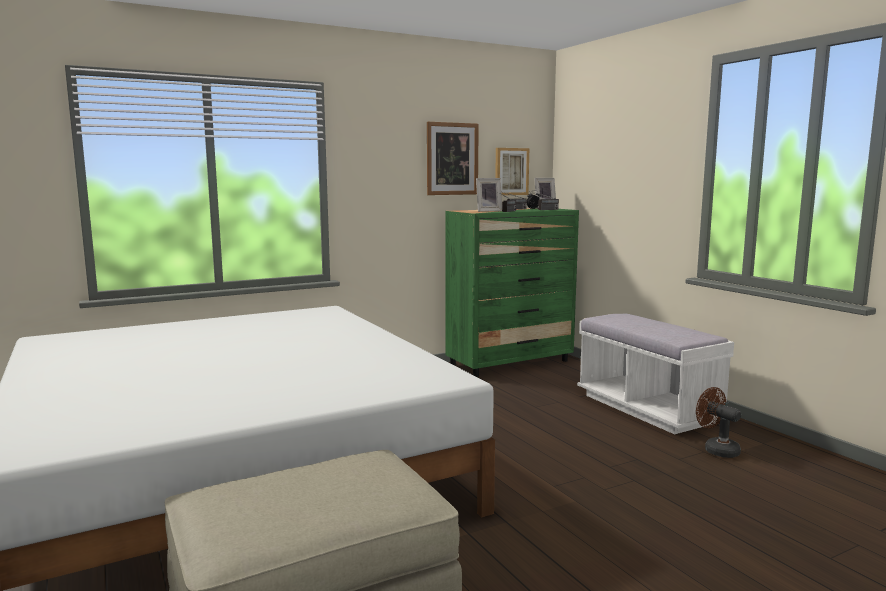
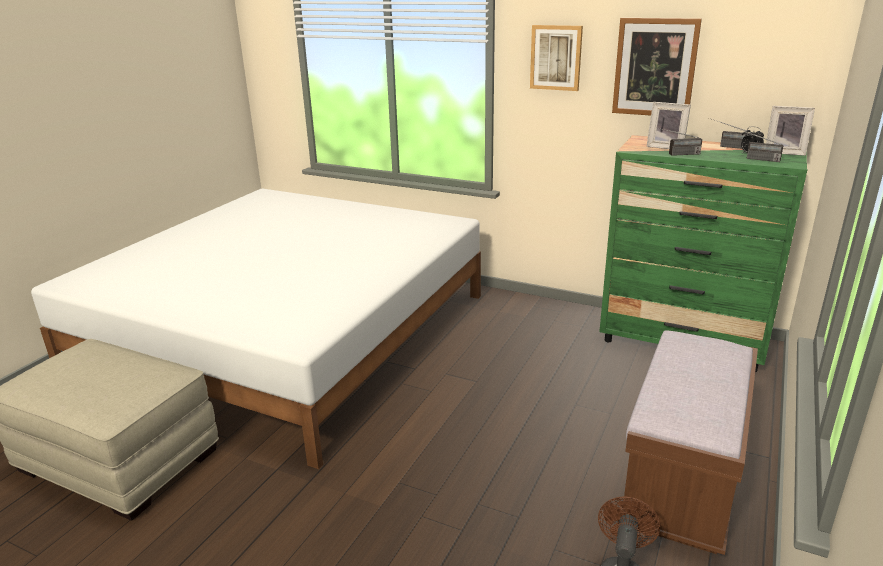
camera: 55 degrees right, 15 degrees up
picture [495,148,529,195] -> picture moved to [530,25,583,91]
white bench [577,314,734,434] -> brown bench [617,330,758,555]

